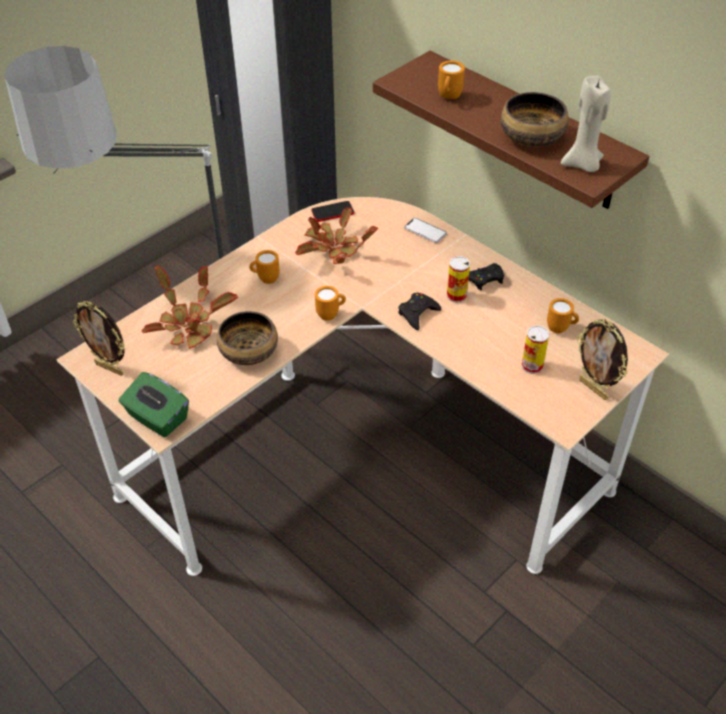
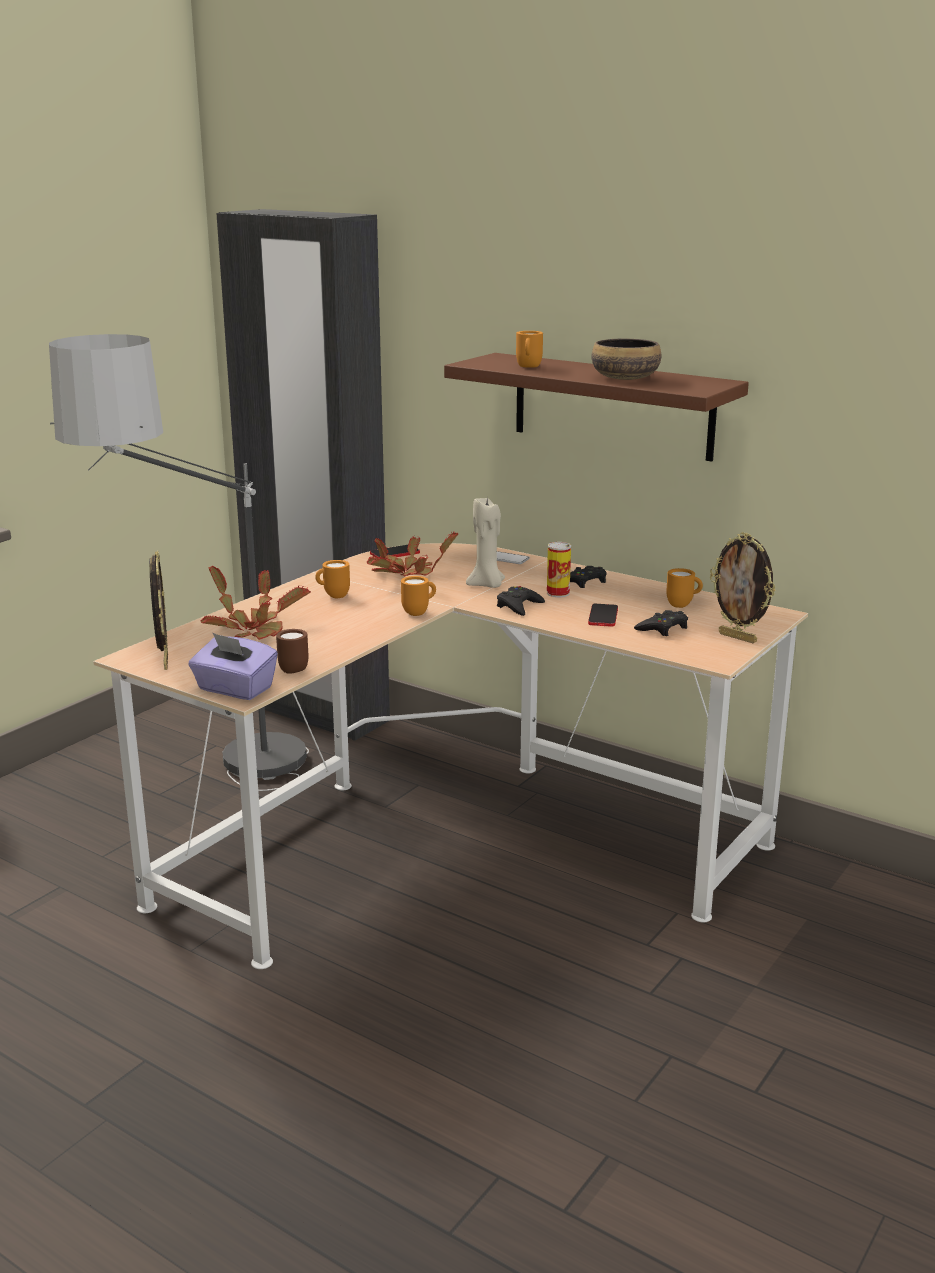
camera: 10 degrees left, 25 degrees down
picture frame [73,301,125,376] -> picture frame turned 120 degrees counterclockwise [149,551,168,670]
green tissue box [119,372,189,437] -> purple tissue box [188,633,278,700]
bowl [217,311,278,365] -> none
can [522,325,550,374] -> black game controller [634,610,688,636]
beige candle [561,76,611,172] -> beige candle moved to [466,498,505,588]
none -> brown mug [276,629,308,674]
none -> phone [588,603,618,627]

